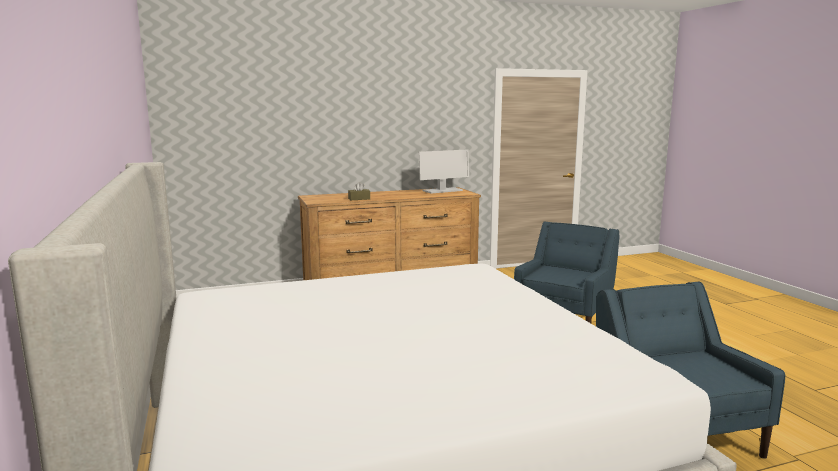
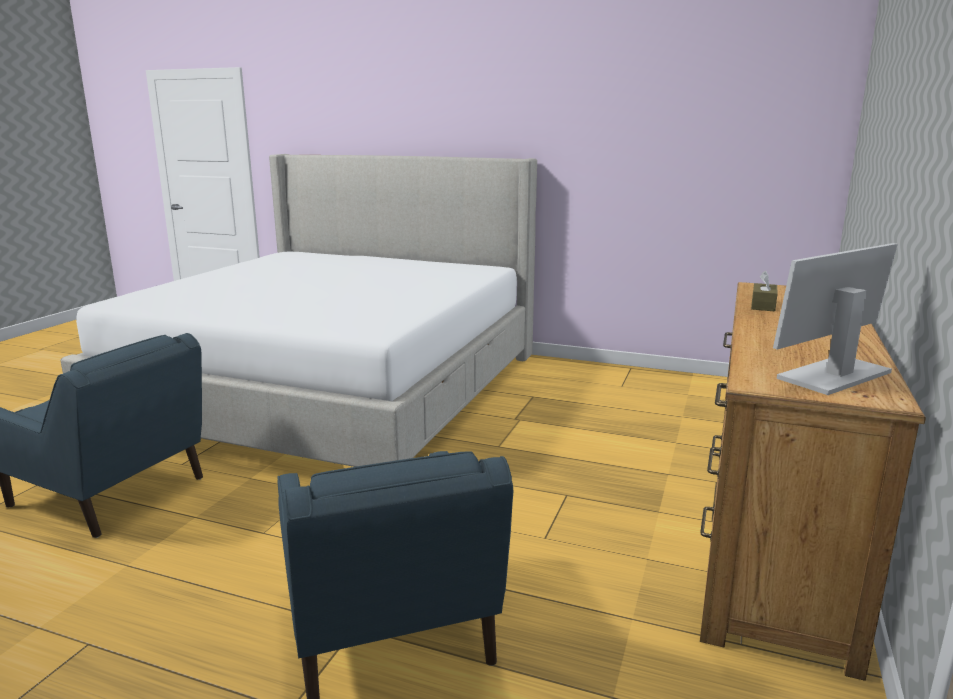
camera: 130 degrees right, 5 degrees up
monitor [419,149,469,194] -> monitor turned 45 degrees clockwise [773,243,898,395]

